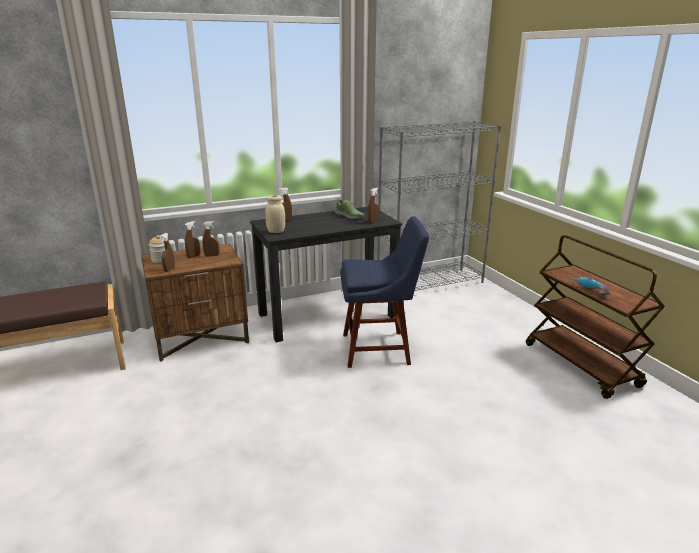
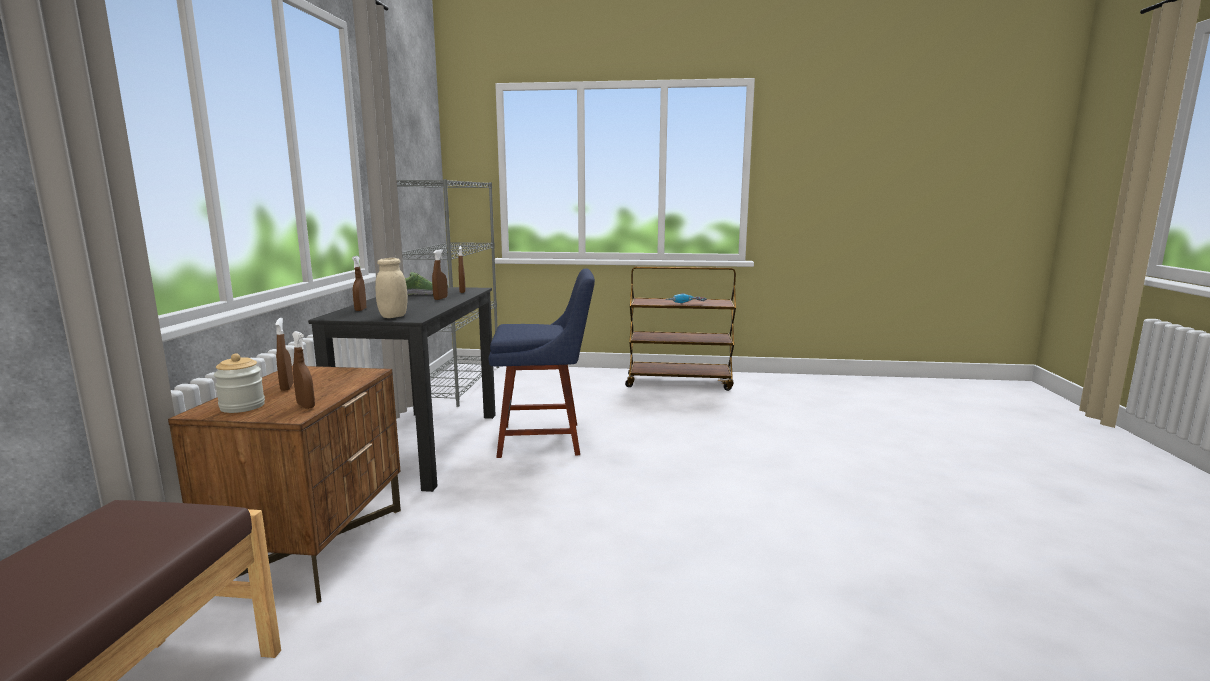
camera: 60 degrees left, 10 degrees down
brown spray bottle [202,221,219,257] -> brown spray bottle moved to [432,249,448,300]
blue chair [340,216,429,368] -> blue chair turned 60 degrees clockwise [489,268,595,458]

